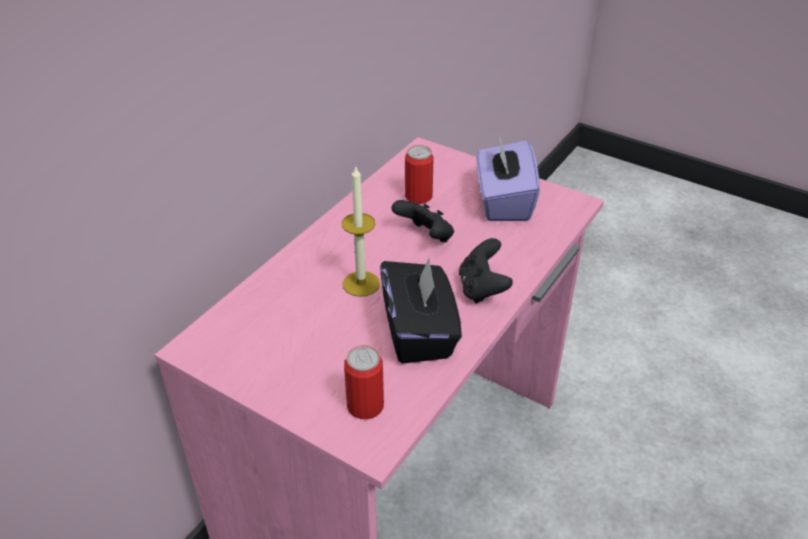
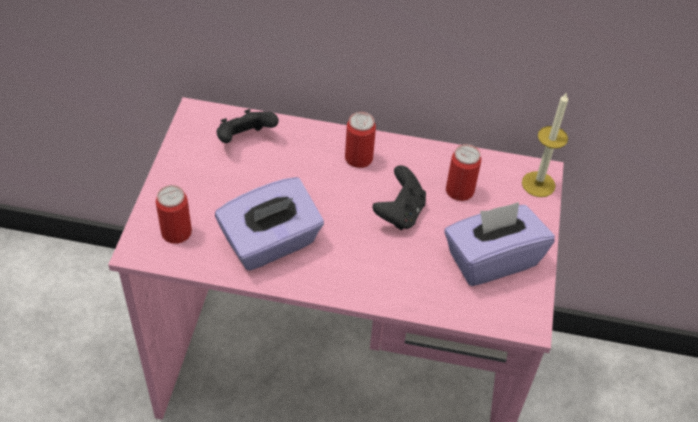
camera: 65 degrees right, 10 degrees up
candle [342,167,380,297] -> candle moved to [522,92,568,197]
black tissue box [380,256,462,364] -> purple tissue box [215,177,324,271]
black game controller [459,238,513,303] -> black game controller moved to [217,109,279,143]
none -> can [345,112,376,168]

